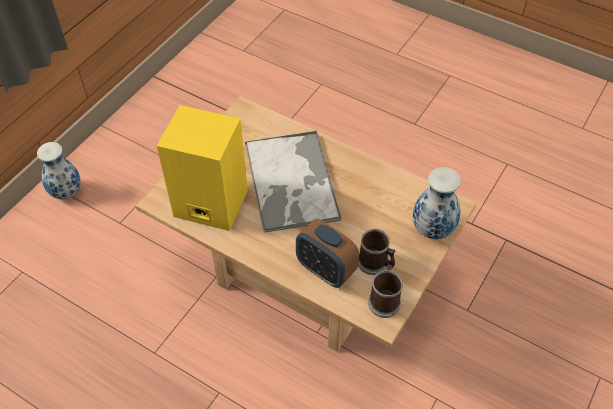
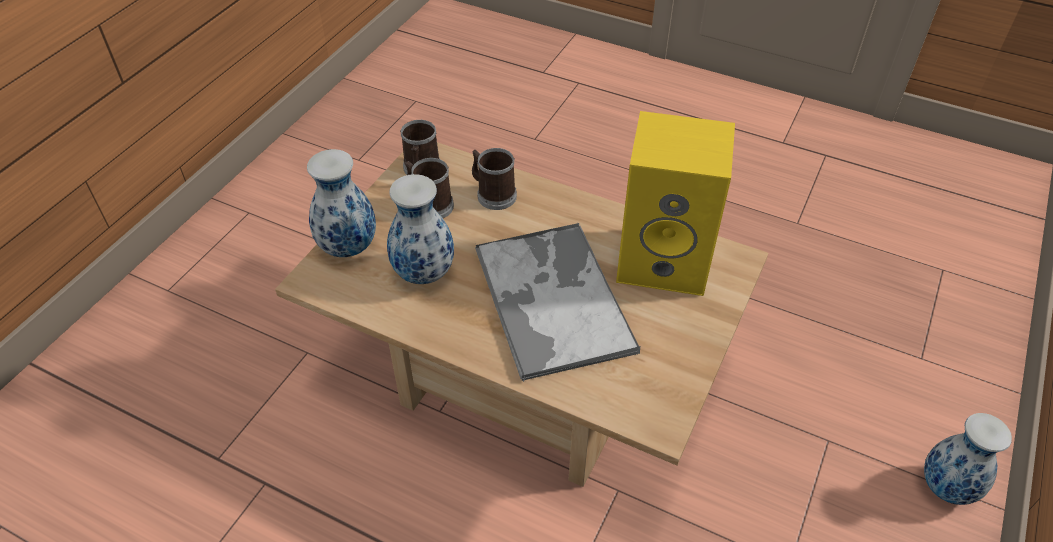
camera: 175 degrees right, 5 degrees down
alarm clock [296,219,359,288] -> mug [472,148,517,210]
none -> vase [387,174,454,284]

